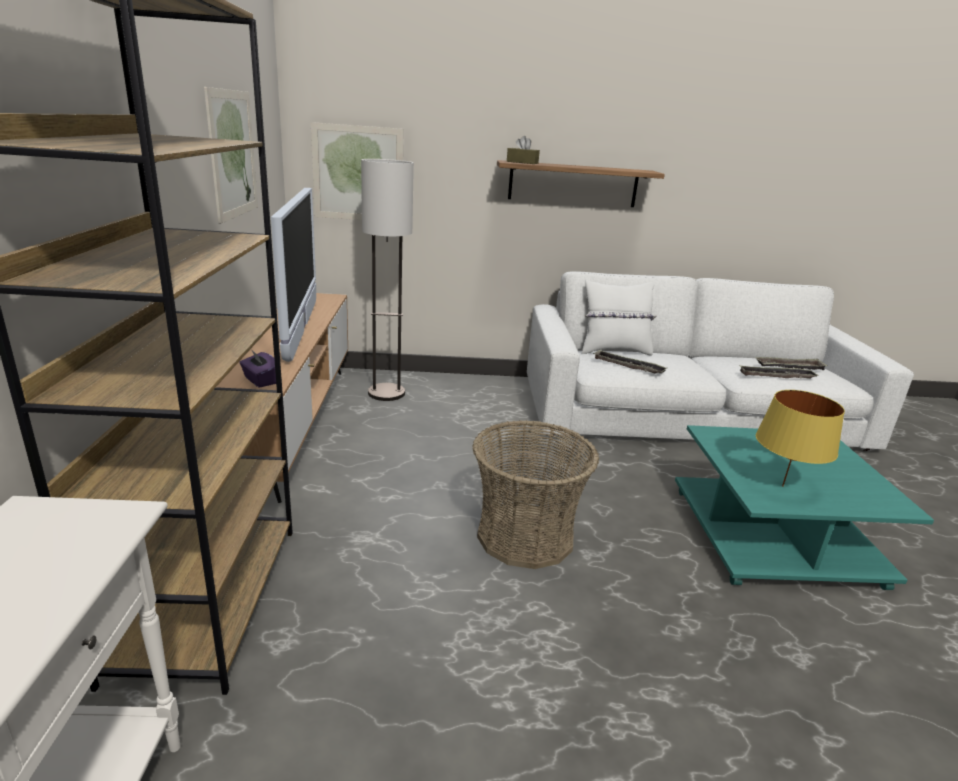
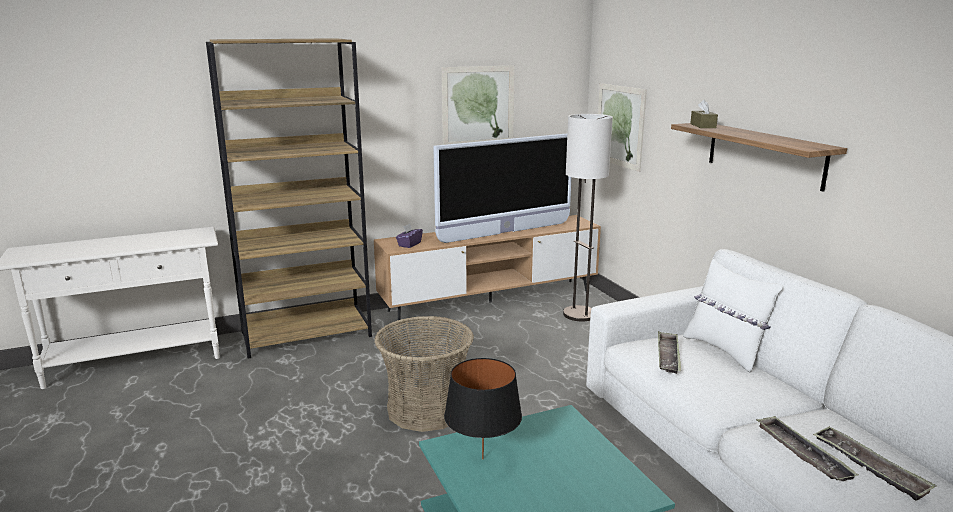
camera: 70 degrees right, 5 degrees down
yellow table lamp [756,390,845,487] -> black table lamp [444,358,522,459]

